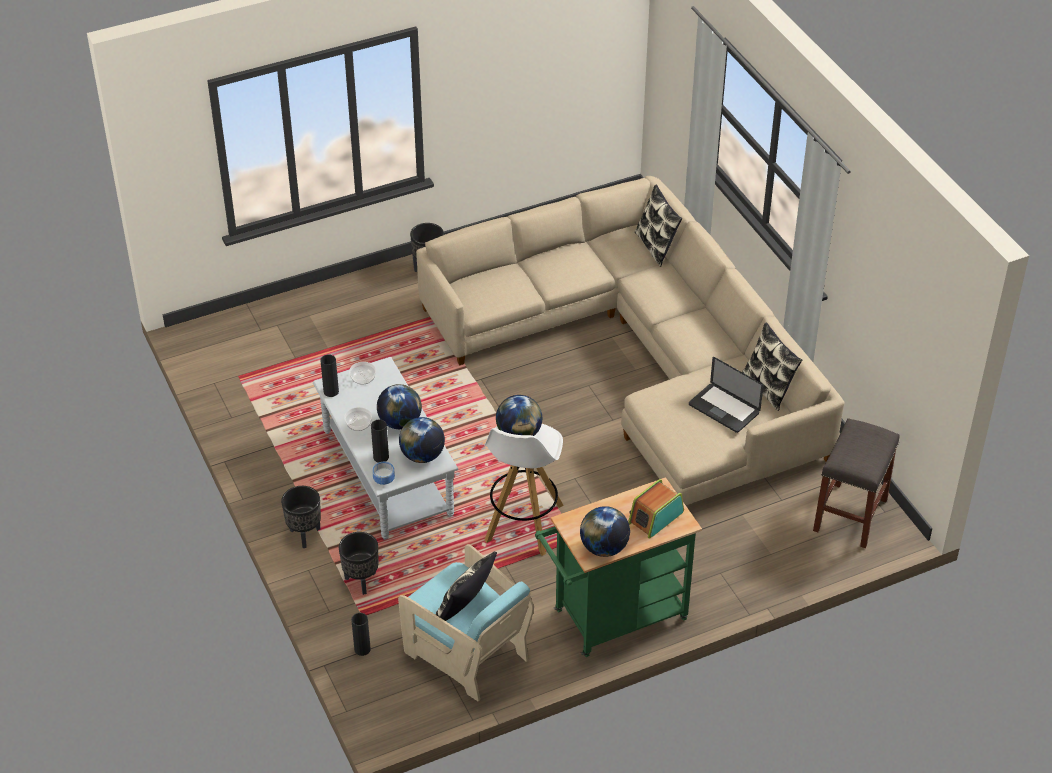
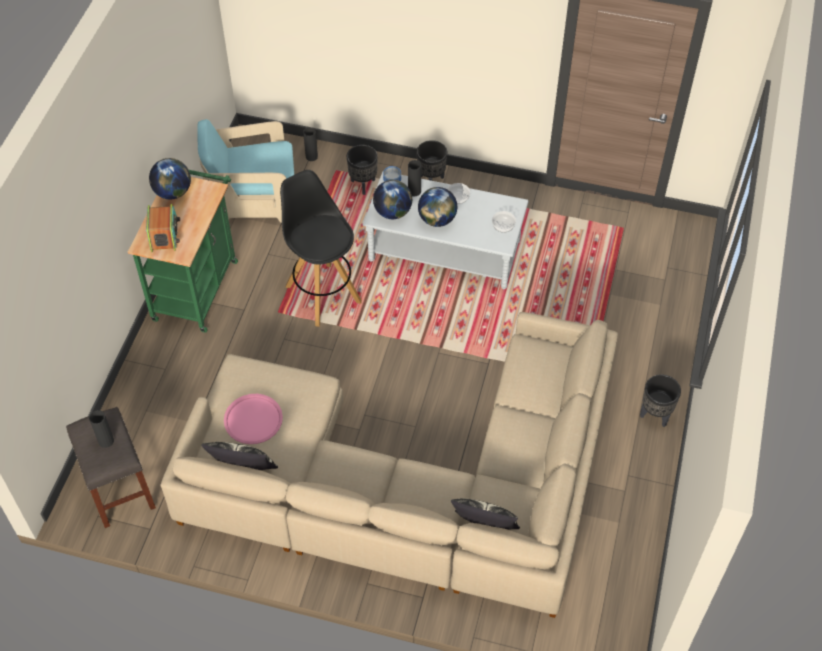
camera: 130 degrees right, 10 degrees up
black vase [320,354,339,397] -> black vase moved to [89,410,114,448]
pillow [436,551,497,621] -> none
white stool [485,424,564,556] -> black stool [280,170,362,327]
globe [496,395,542,436] -> none
laptop [689,357,763,433] -> pink tray [224,394,283,444]

